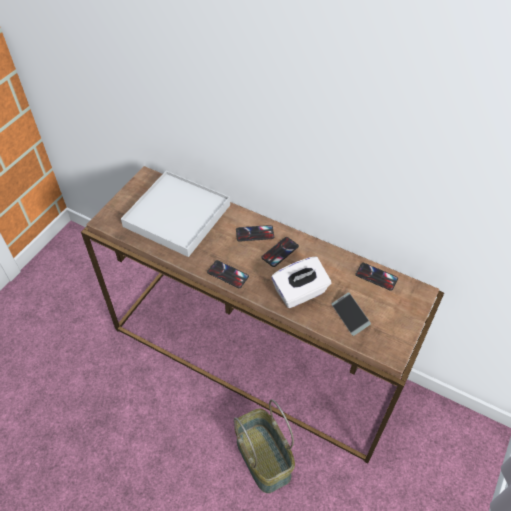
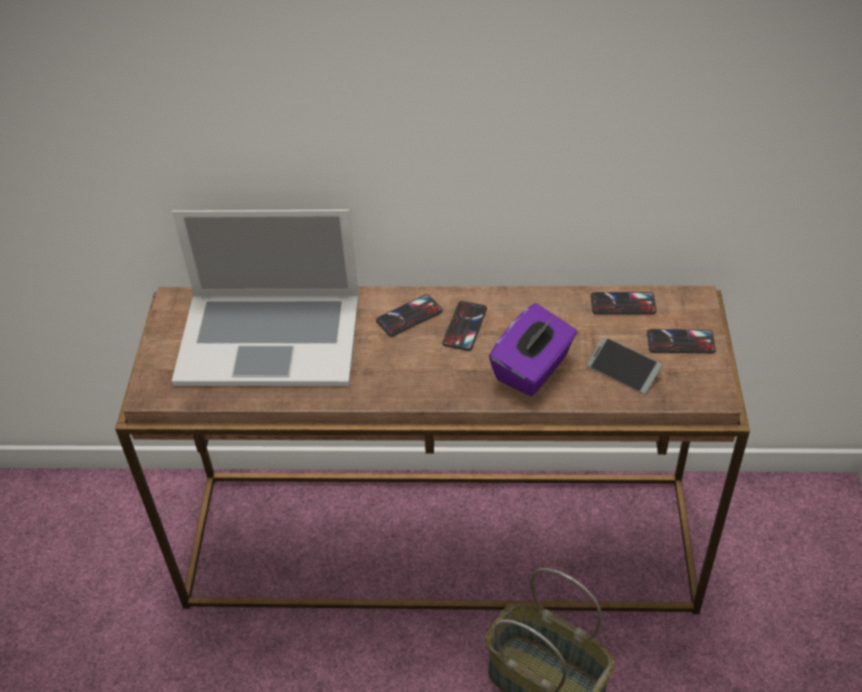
camera: 25 degrees left, 5 degrees down
white tray [121,171,230,257] -> laptop [172,210,359,386]
phone [207,260,249,288] -> phone moved to [647,329,716,353]
white tissue box [271,256,331,308] -> purple tissue box [489,303,577,396]

